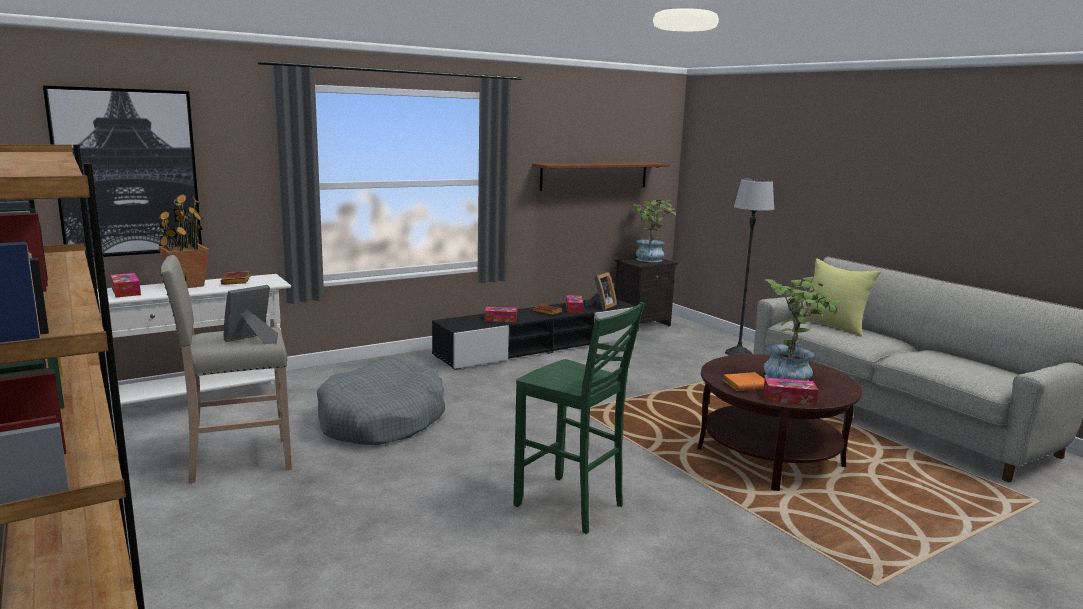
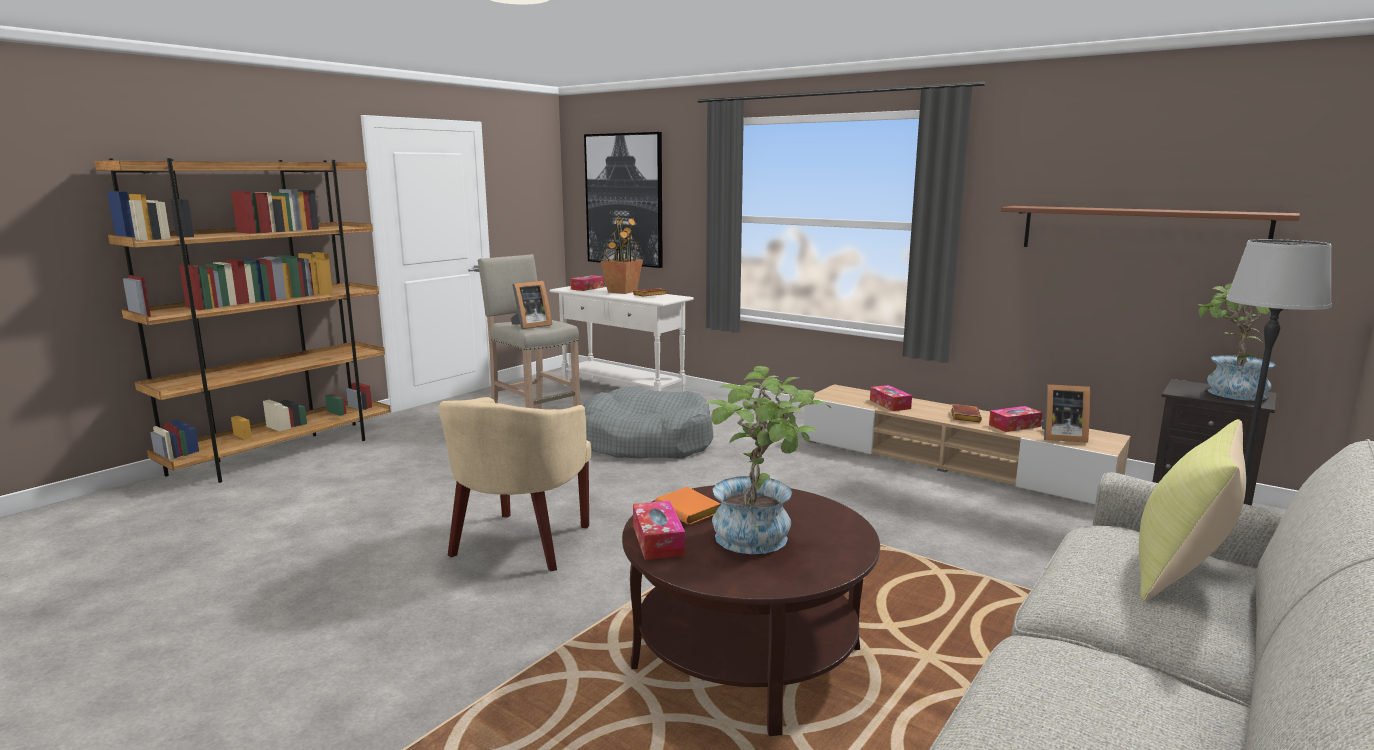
camera: 70 degrees right, 0 degrees up
picture frame [224,285,278,344] -> picture frame turned 120 degrees clockwise [510,281,552,329]
black tv stand [432,298,637,370] -> beige tv stand [803,385,1131,504]
green stool [513,302,645,534] -> beige armchair [439,397,591,571]

